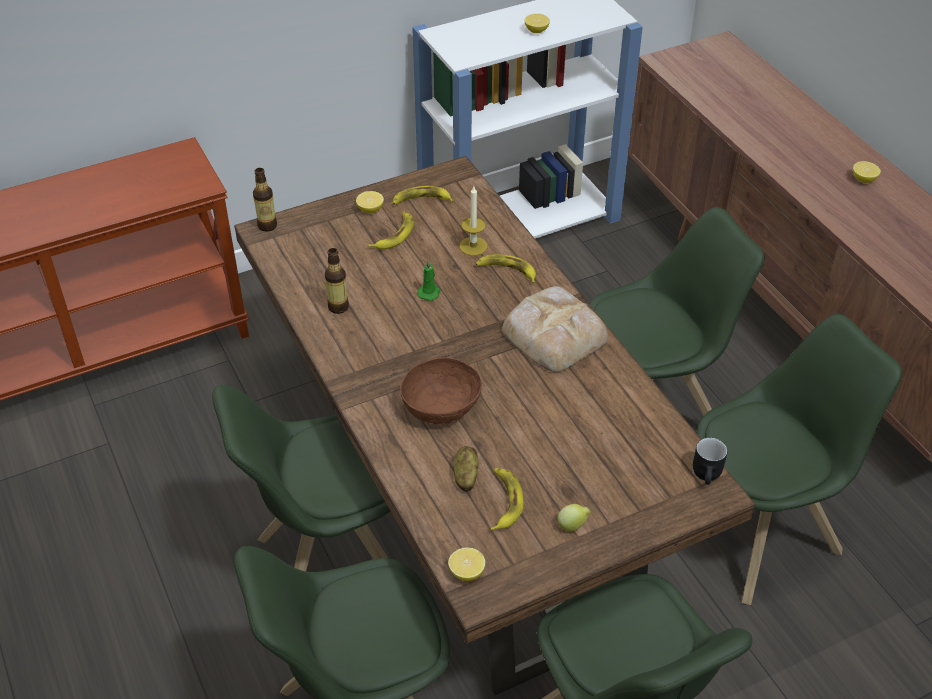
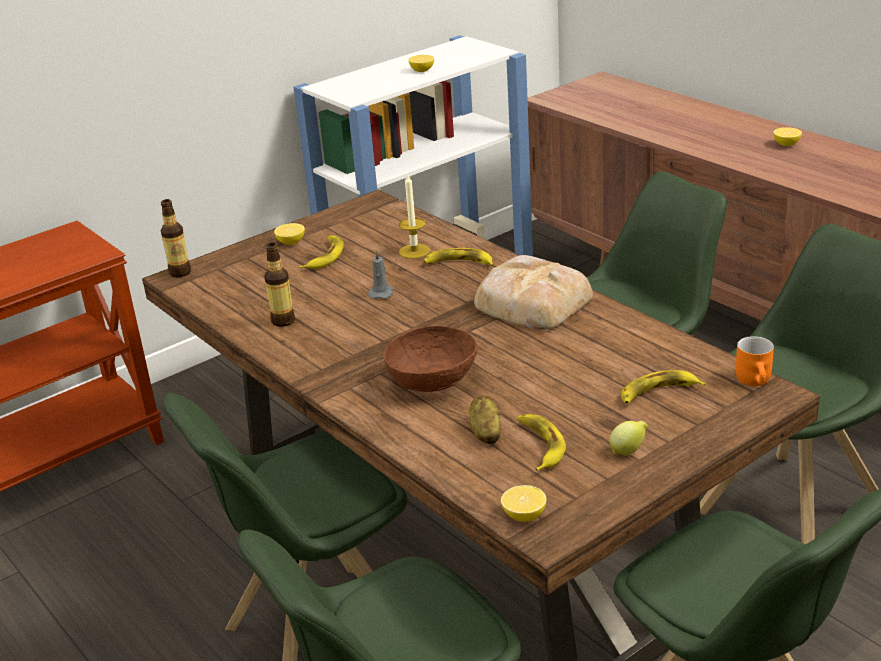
camera: 10 degrees left, 15 degrees down
banana [393,186,454,205] -> banana moved to [621,370,706,404]
green candle [417,260,441,301] -> grey candle [368,249,393,299]
black mug [693,438,727,485] -> orange mug [736,336,774,386]

